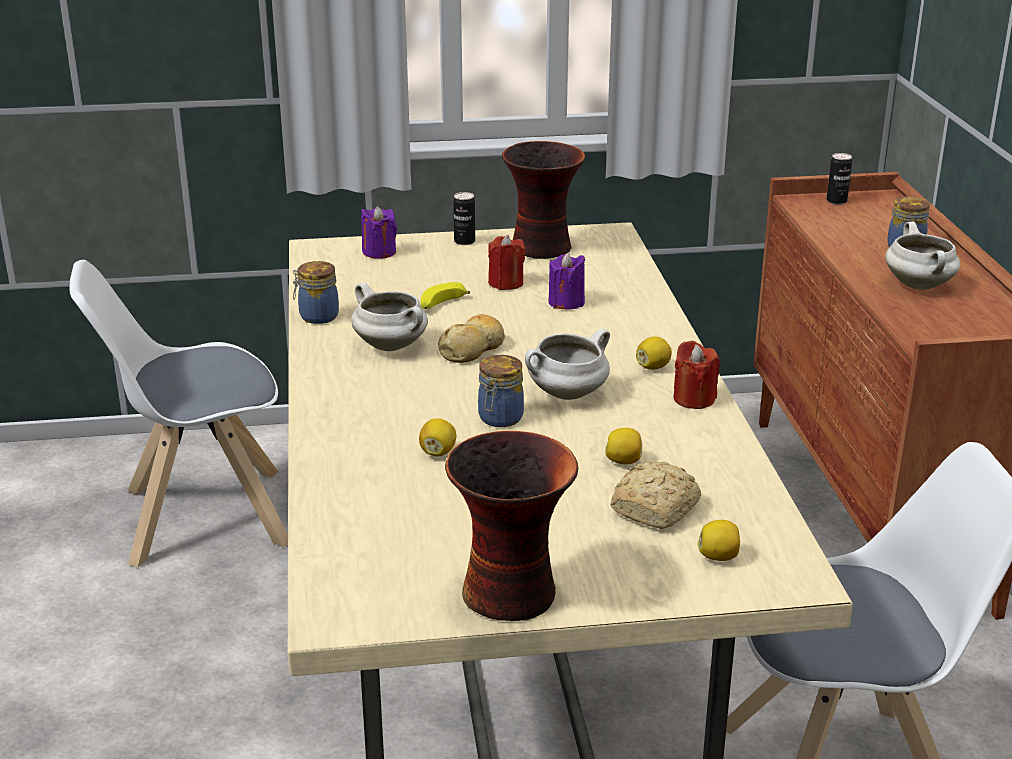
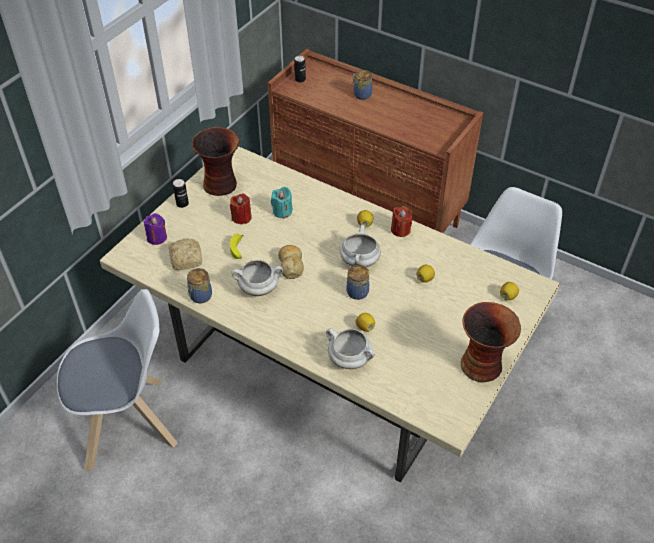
camera: 50 degrees left, 20 degrees up
chair [69,260,288,567] -> chair turned 135 degrees counterclockwise [57,289,178,472]
purple candle [549,252,585,309] -> turquoise candle [271,187,293,219]
bread [610,461,701,529] -> bread moved to [168,238,202,270]
white cooking pot [885,222,960,290] -> white cooking pot moved to [326,328,375,369]

